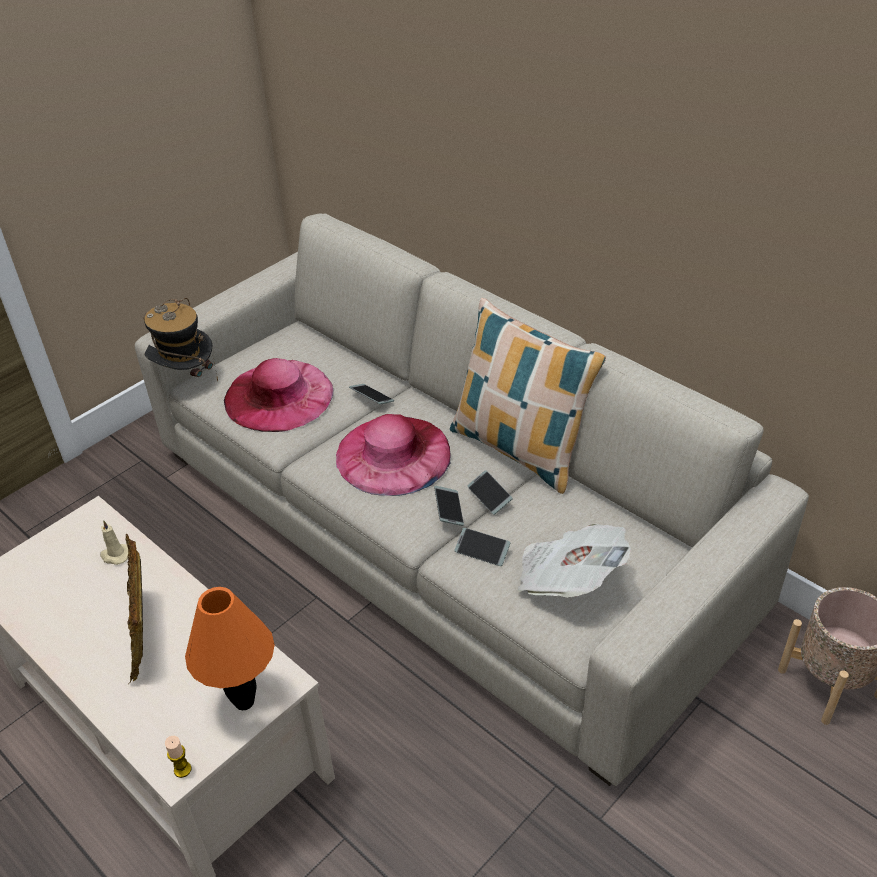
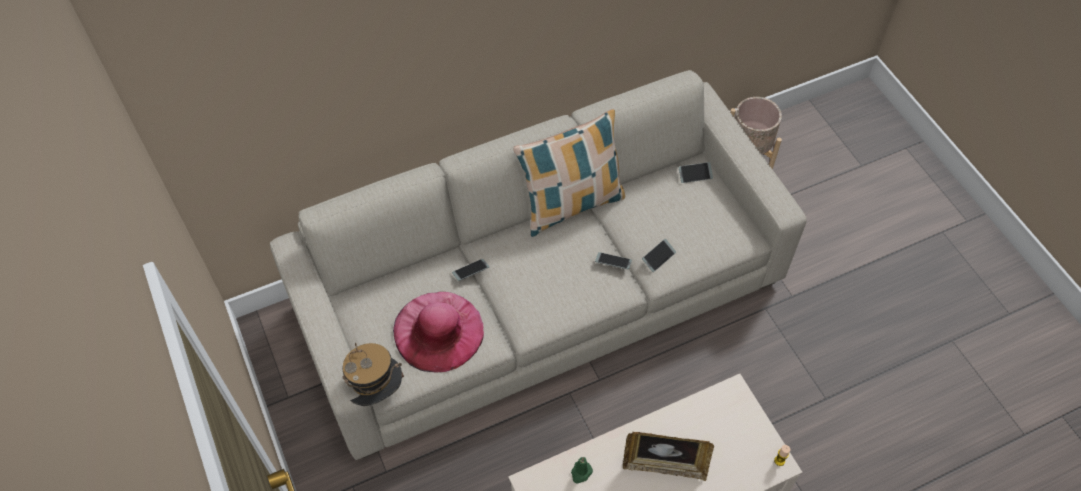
camera: 70 degrees left, 15 degrees up
beige candle [100,520,128,565] -> green candle [571,457,593,483]
orange table lamp [185,587,275,710] -> none
pink hat [336,414,451,496] -> none
phone [467,470,513,515] -> phone moved to [679,162,713,183]
newspaper [518,524,631,598] -> none

